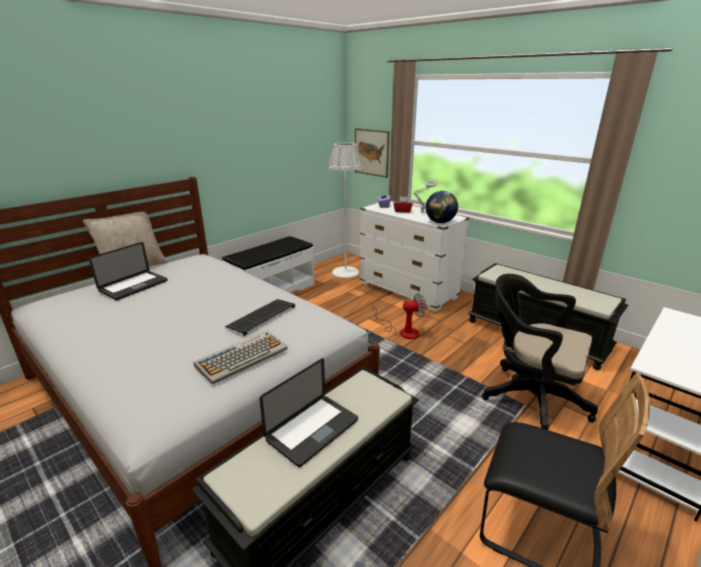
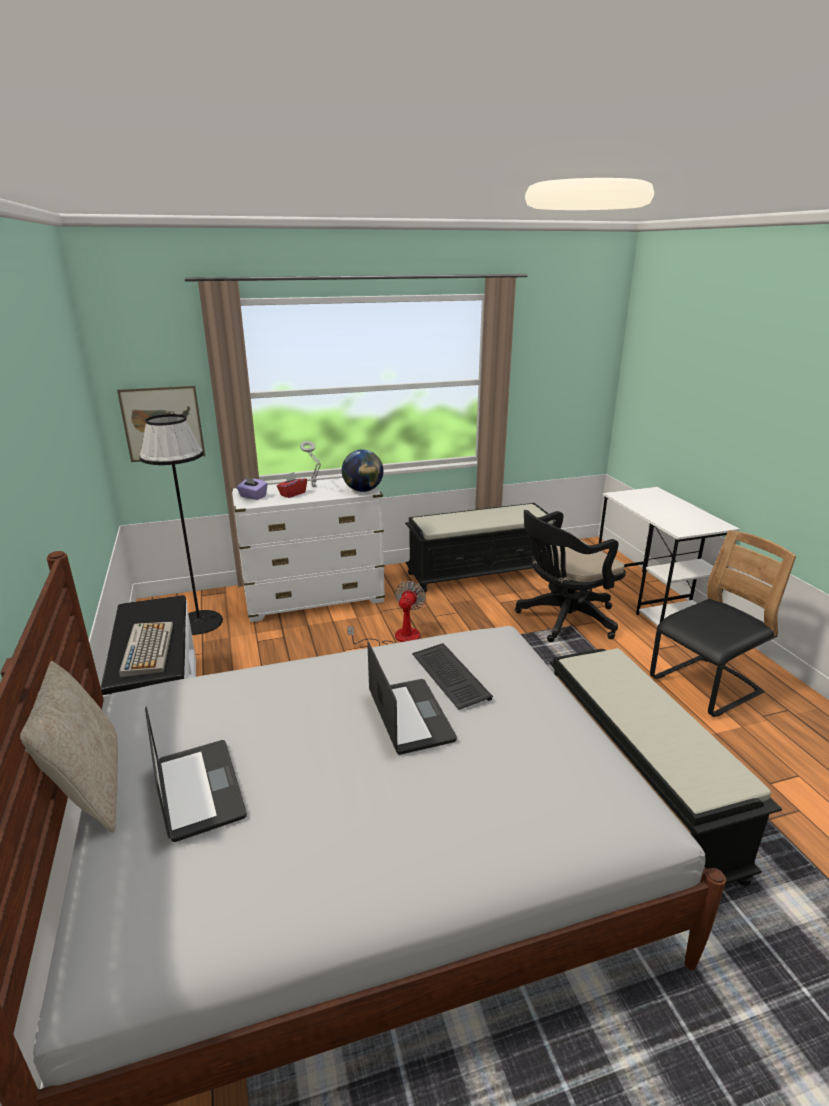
camera: 60 degrees left, 0 degrees up
keyboard [194,331,288,385] -> keyboard moved to [119,622,173,678]
laptop [259,358,358,467] -> laptop moved to [367,642,457,755]
white floor lamp [327,142,363,278] -> black floor lamp [139,414,223,635]

